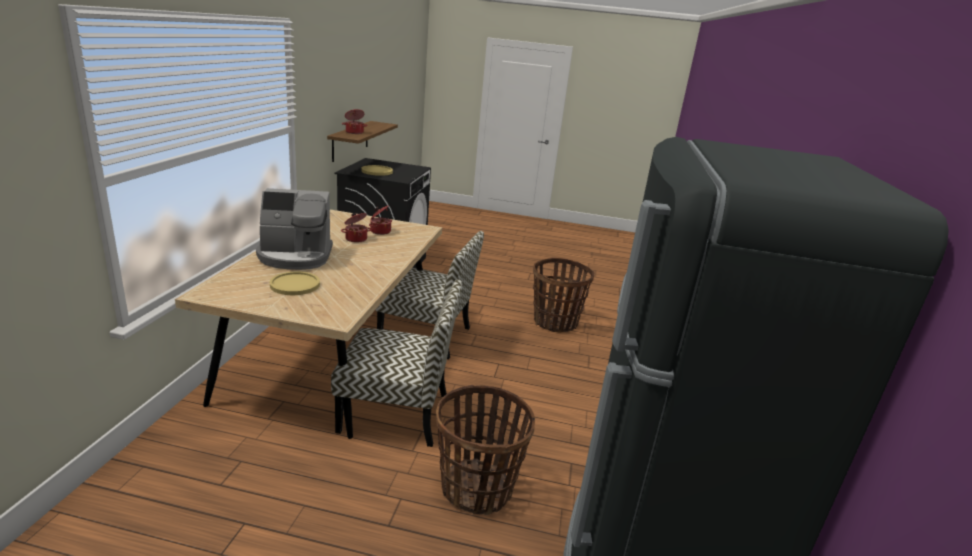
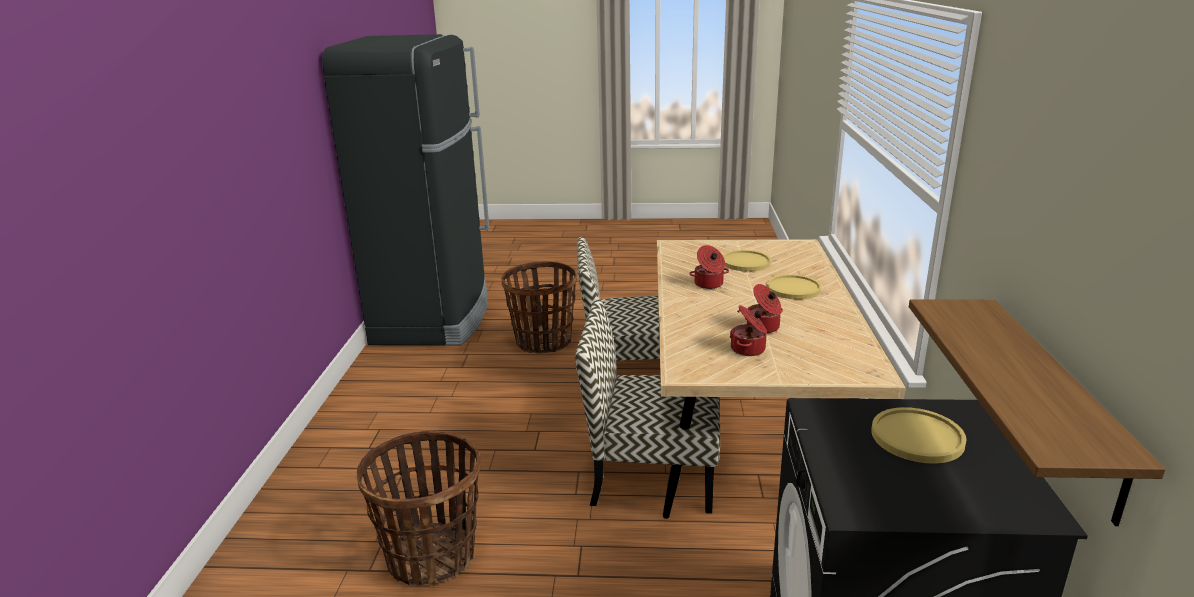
camera: 175 degrees right, 0 degrees up
coffee machine [256,188,333,270] -> yellow plate [767,274,821,299]
cooking pot [342,109,368,134] -> cooking pot moved to [689,245,729,289]

